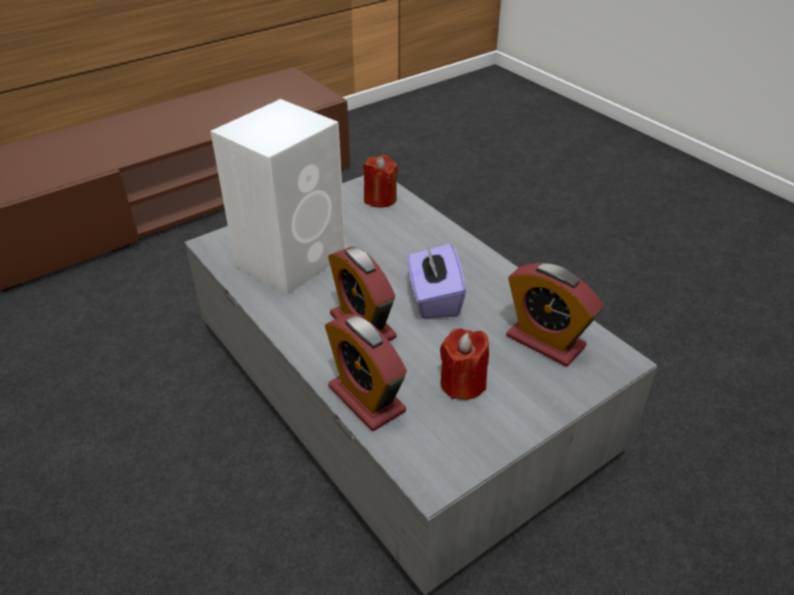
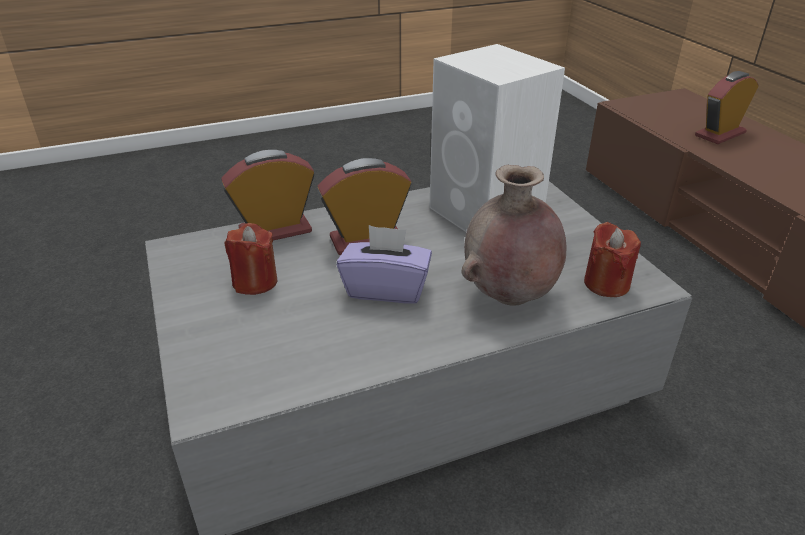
camera: 105 degrees right, 5 degrees down
alarm clock [506,263,603,367] -> alarm clock moved to [695,71,759,144]
none -> brown vase [462,164,567,306]

